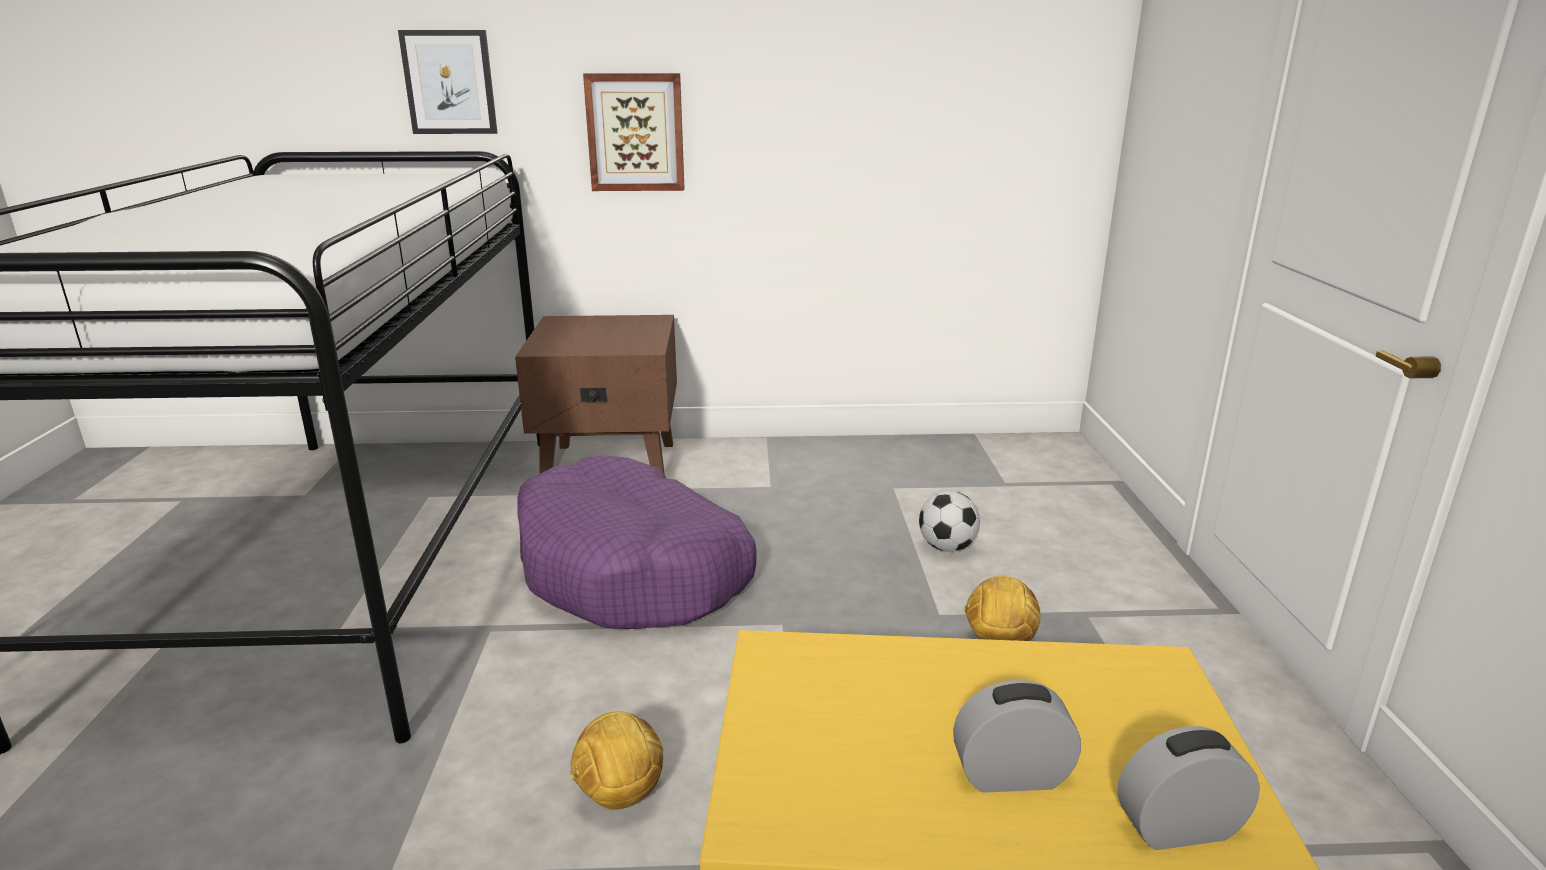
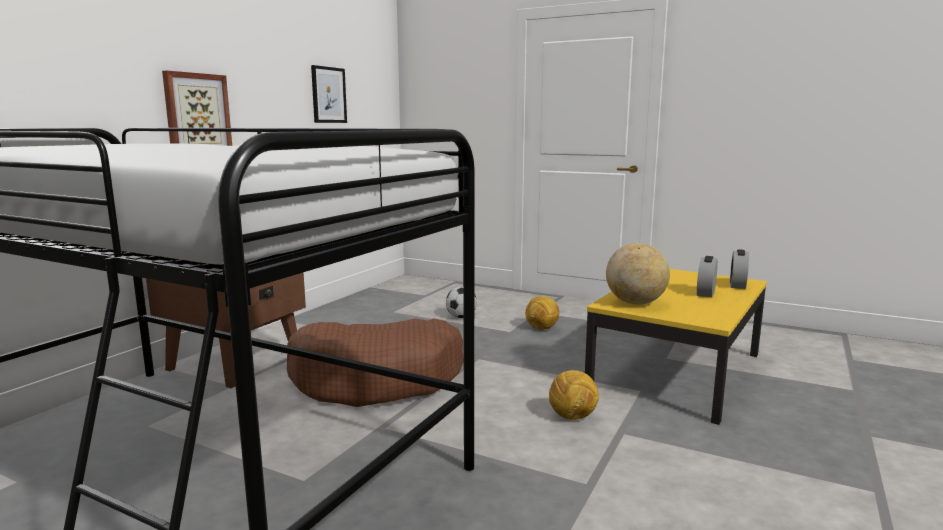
camera: 60 degrees left, 10 degrees down
picture [398,30,497,134] -> picture moved to [311,65,347,123]
purple dog bed [517,455,757,629] -> brown dog bed [287,318,464,407]
none -> globe [606,243,670,305]

